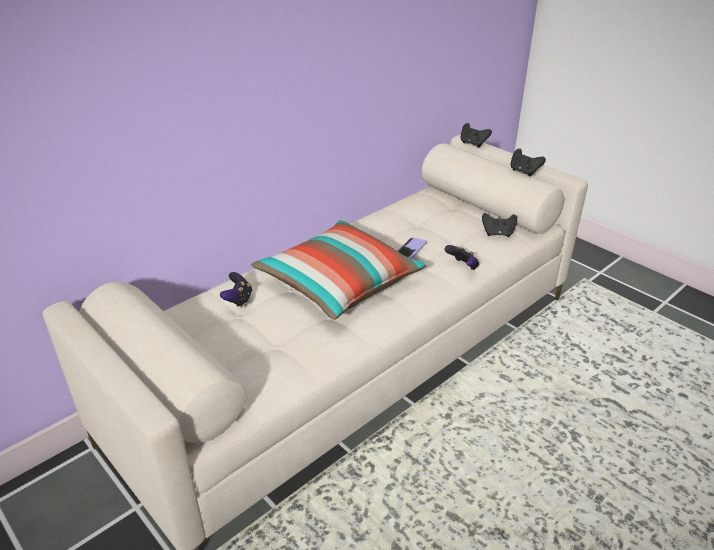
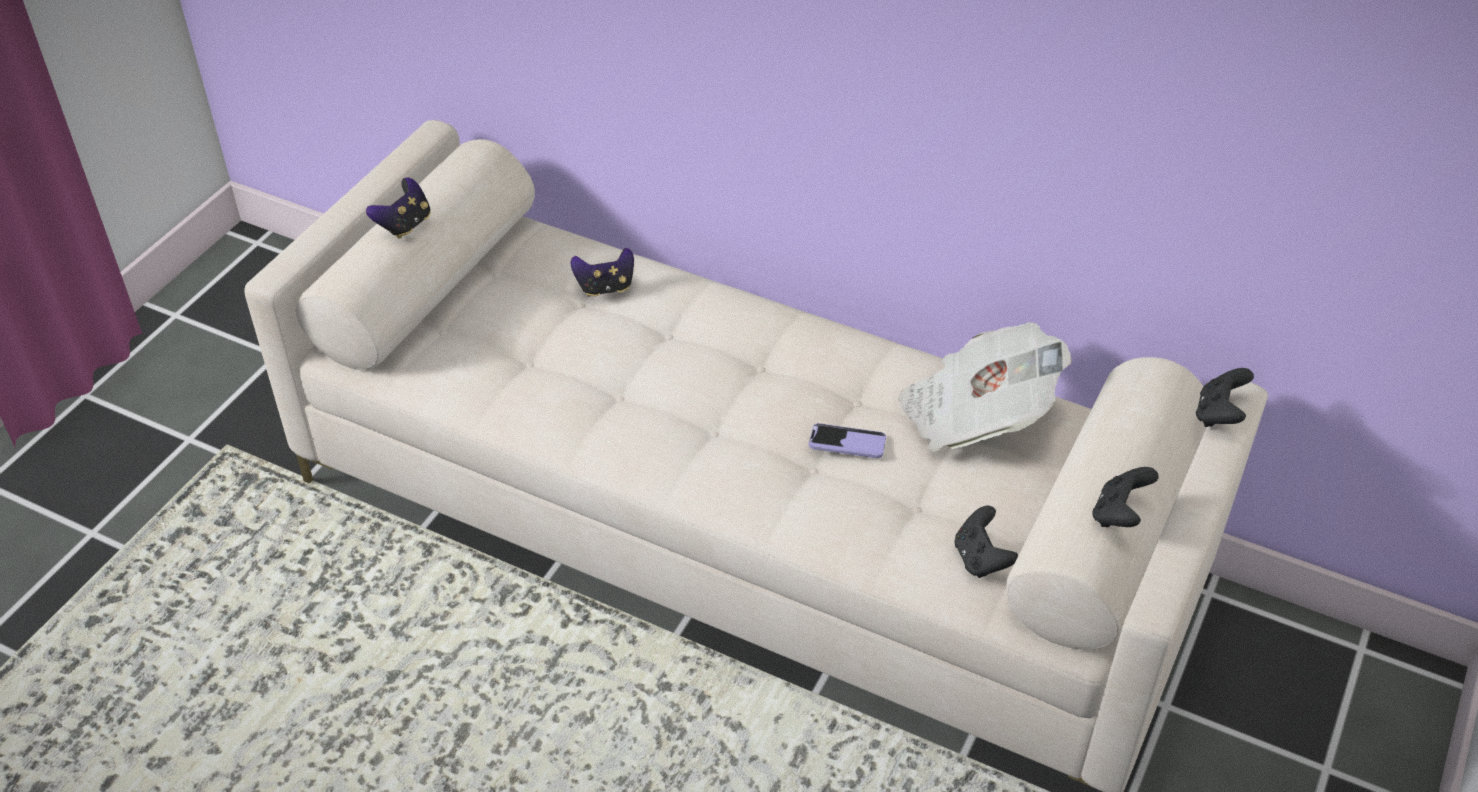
camera: 70 degrees right, 10 degrees up
pillow [251,219,427,320] -> none
game controller [444,245,479,270] -> game controller moved to [366,178,431,239]
none -> newspaper [898,322,1072,452]

